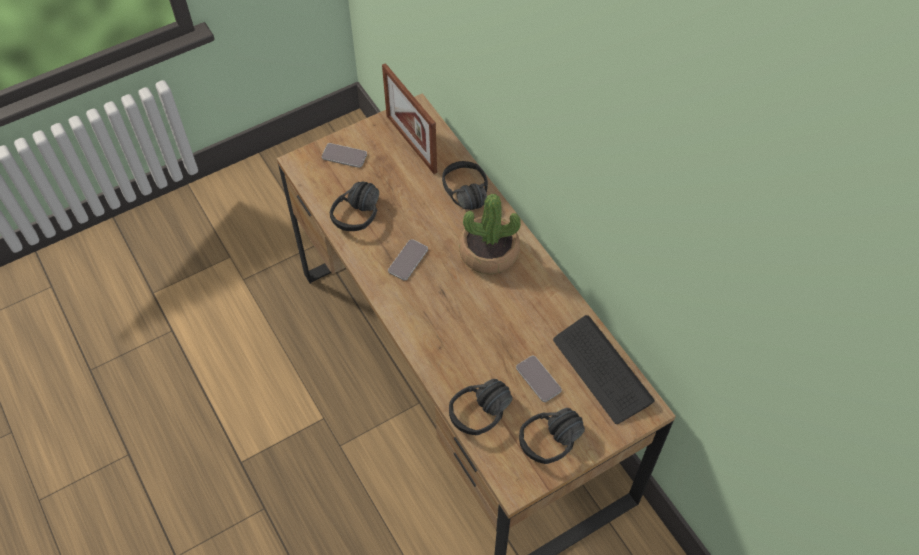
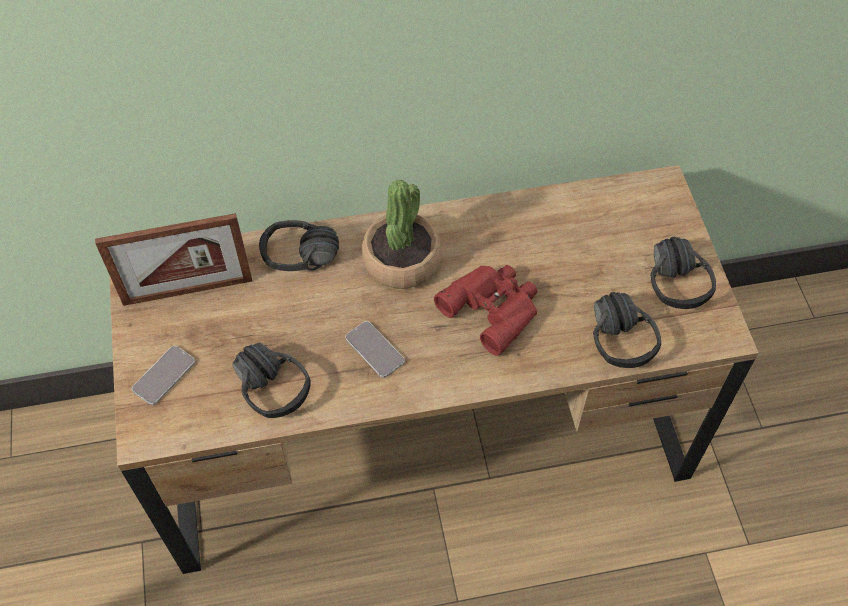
camera: 70 degrees left, 0 degrees up
phone [516,356,562,402] -> none
keyboard [553,315,655,424] -> none
none -> red binoculars [434,265,537,356]

